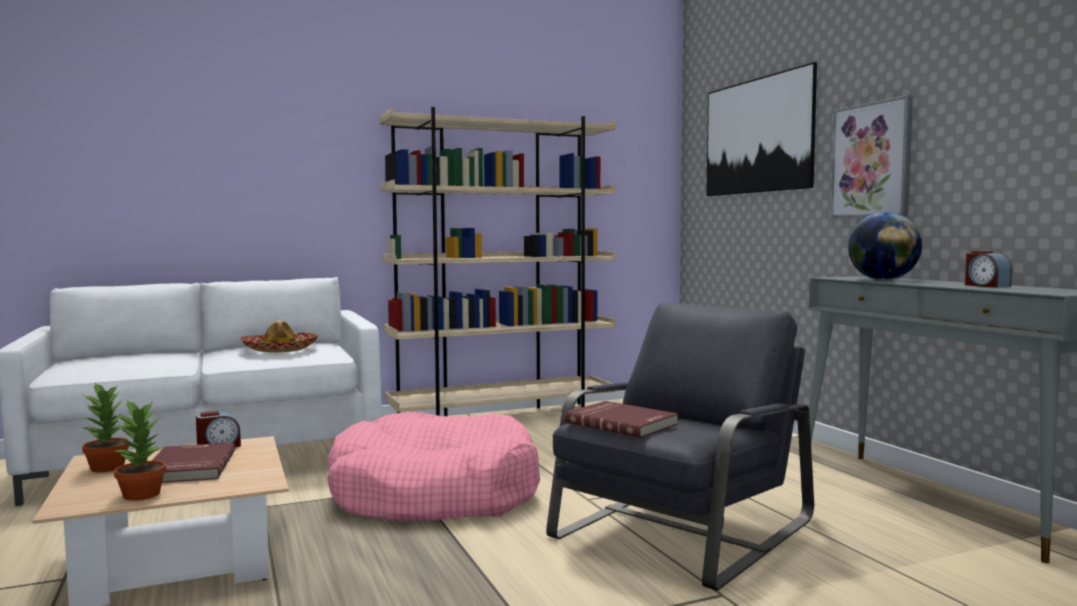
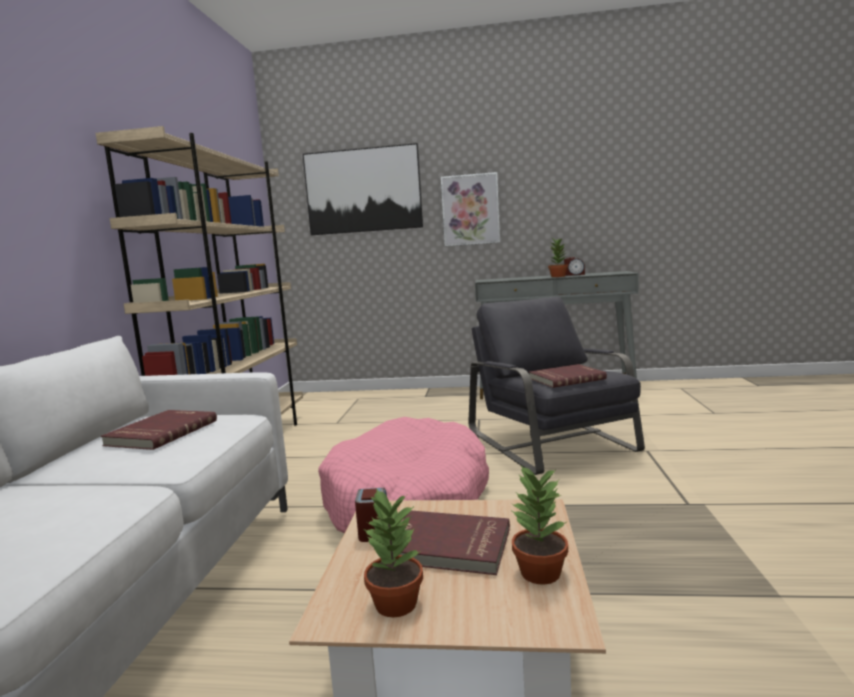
camera: 60 degrees left, 5 degrees up
hat [240,320,319,353] -> red book [101,410,217,450]
globe [848,212,922,280] -> none
none -> potted plant [548,237,568,277]

